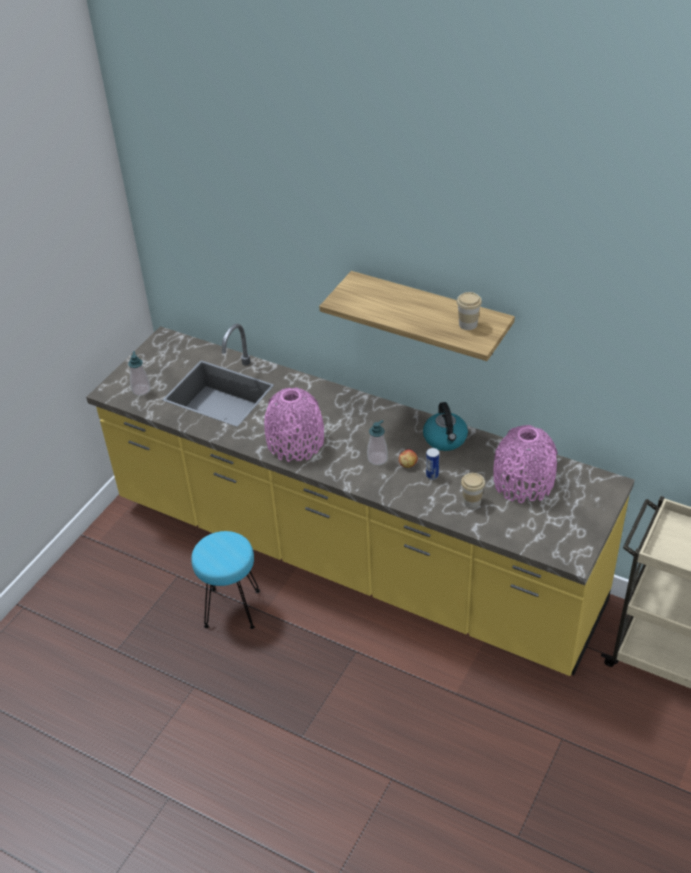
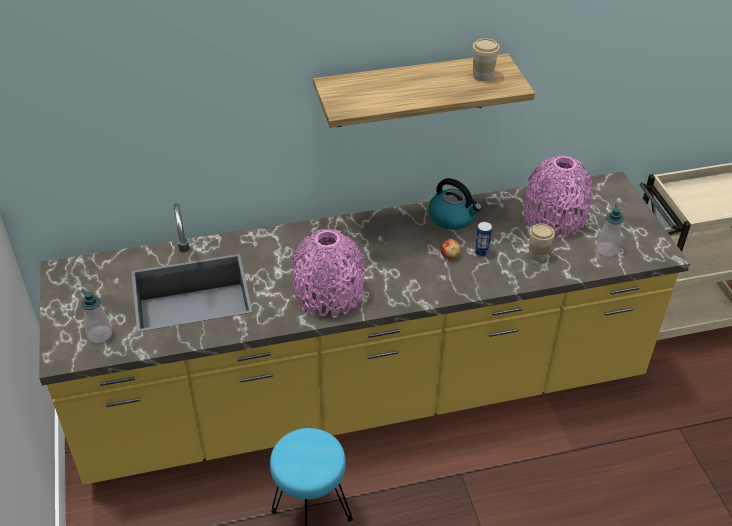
camera: 45 degrees left, 0 degrees up
soap dispenser [367,420,388,465] -> soap dispenser moved to [596,204,624,257]

